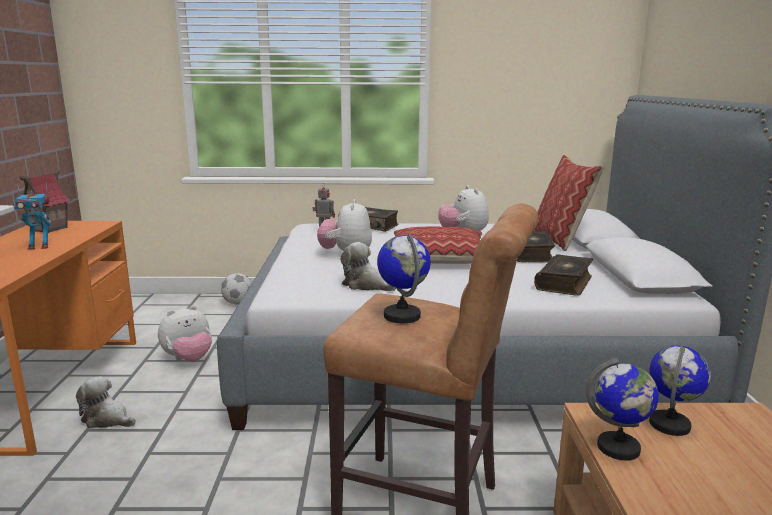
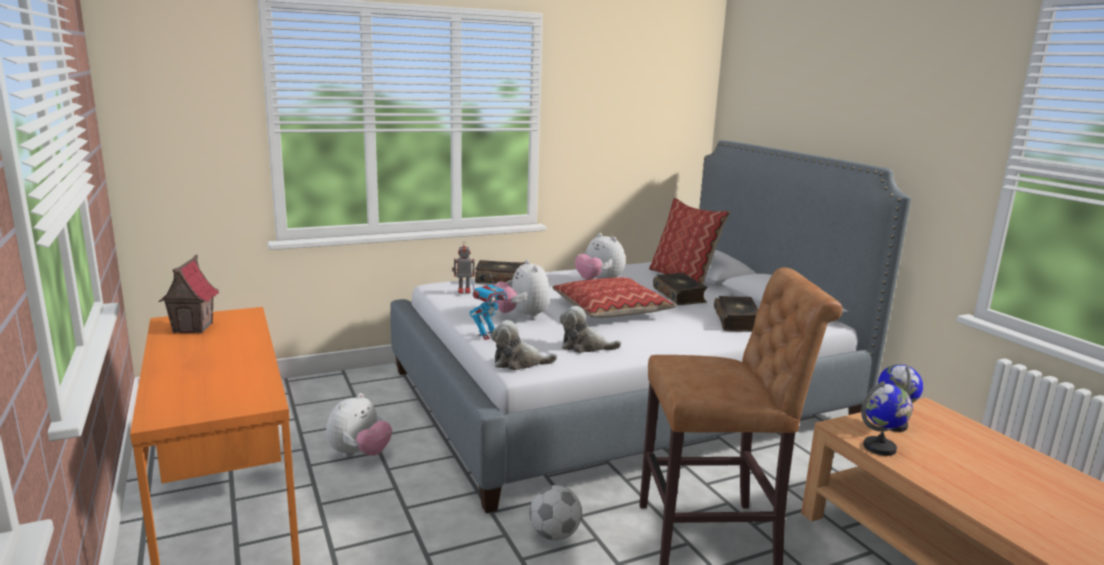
camera: 25 degrees left, 0 degrees up
toy robot [14,182,51,250] -> toy robot moved to [470,273,507,340]
plush toy [76,376,136,428] -> plush toy moved to [490,320,557,370]
football [221,273,252,304] -> football moved to [530,485,582,540]
globe [377,232,431,323] -> none

